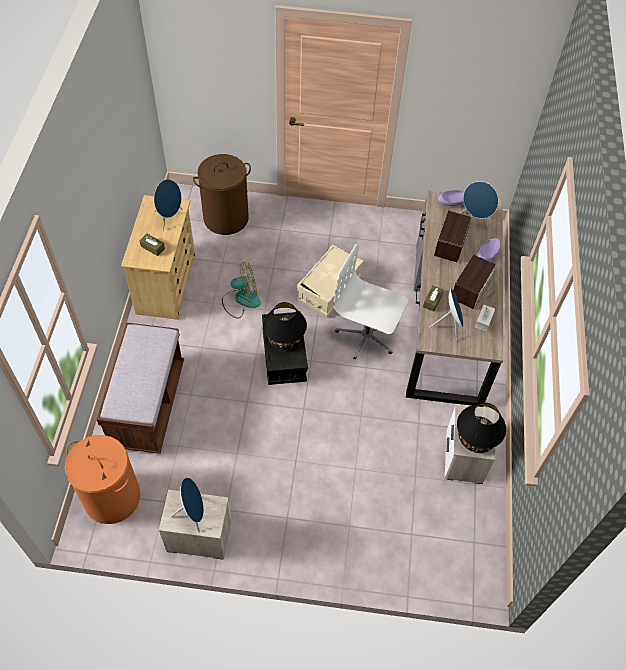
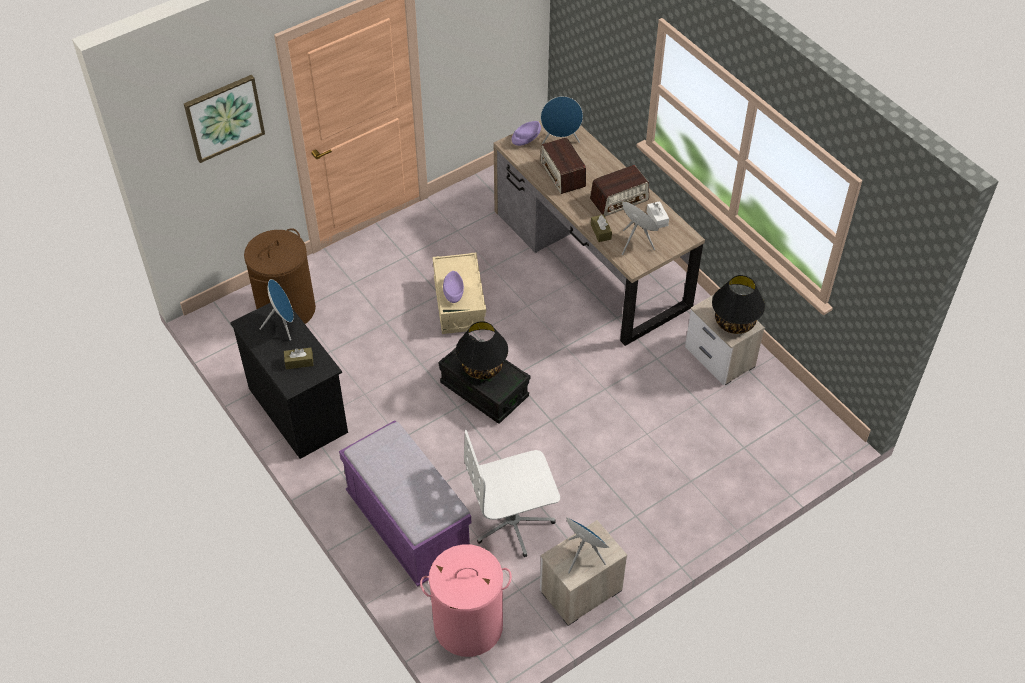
camera: 40 degrees left, 5 degrees down
orange laundry basket [64,435,141,524] -> pink laundry basket [420,544,512,657]
brown bench [96,322,184,454] -> purple bench [339,420,471,587]
beige dresser [121,195,195,320] -> black dresser [230,302,348,459]
fan [222,262,261,319] -> none
white office chair [333,244,408,360] -> white office chair moved to [464,430,560,557]
radio [453,255,496,309] -> radio turned 75 degrees clockwise [590,165,649,216]
purple bowl [476,238,501,261] -> purple bowl moved to [443,271,464,303]
none -> picture [184,75,265,163]

